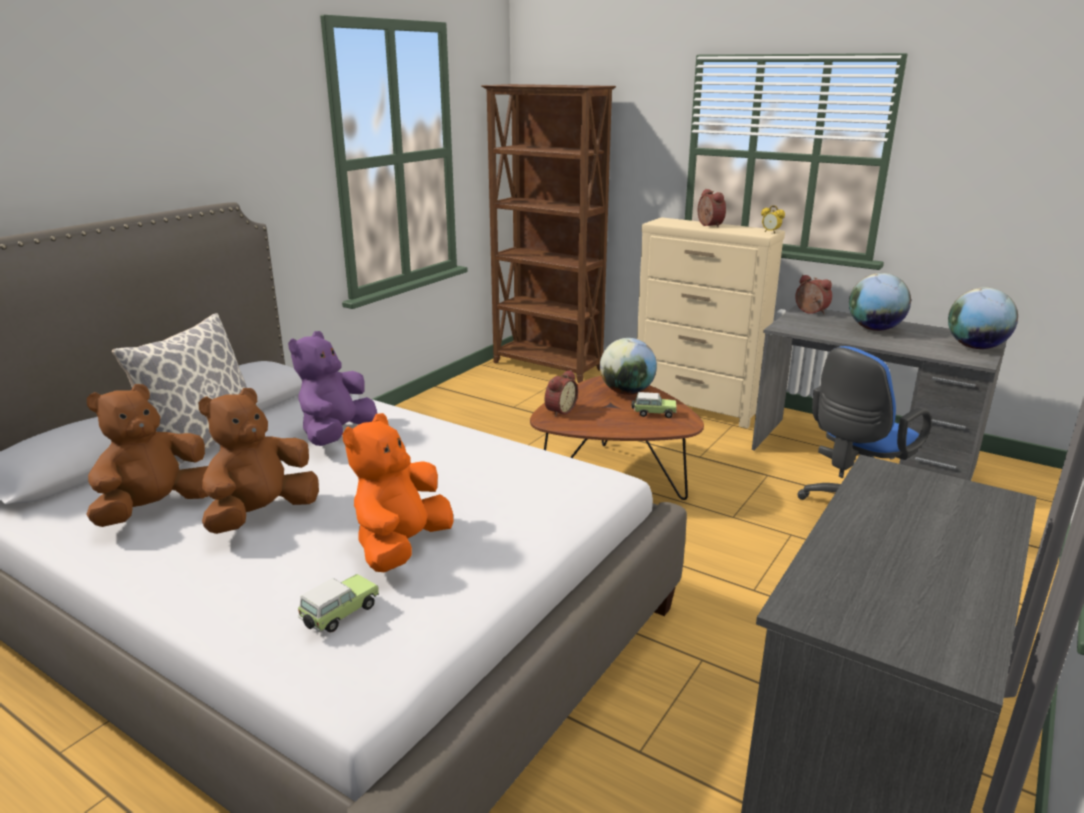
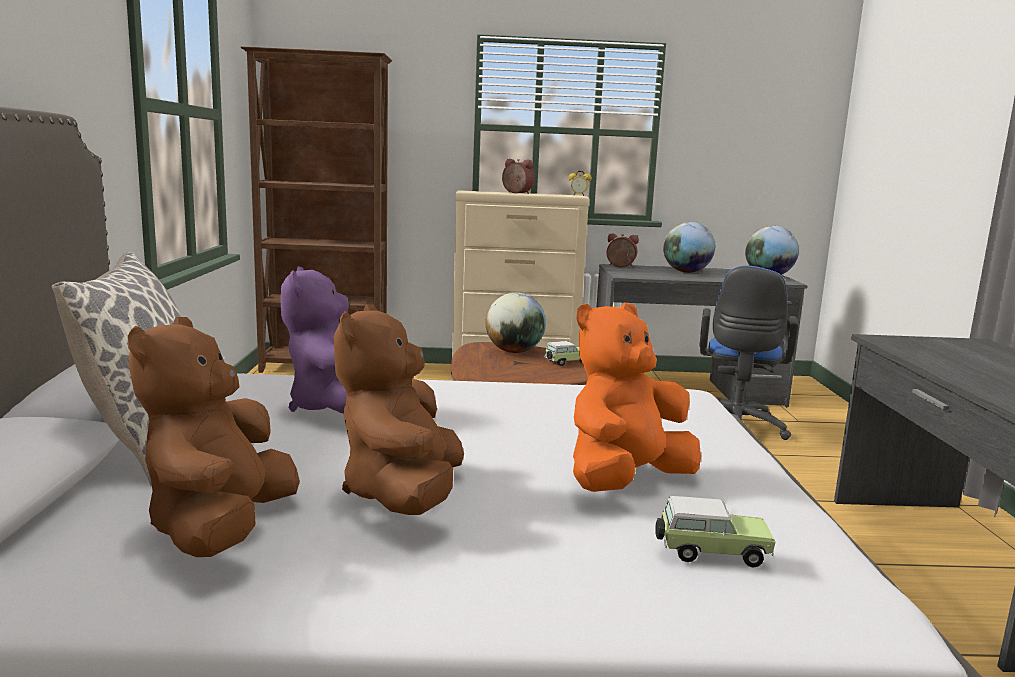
camera: 35 degrees left, 10 degrees down
toy car [298,574,379,633] -> toy car turned 90 degrees clockwise [655,496,775,567]
orange plush toy [342,413,454,572] -> orange plush toy turned 60 degrees clockwise [573,302,701,492]
alarm clock [545,370,578,417] -> none

